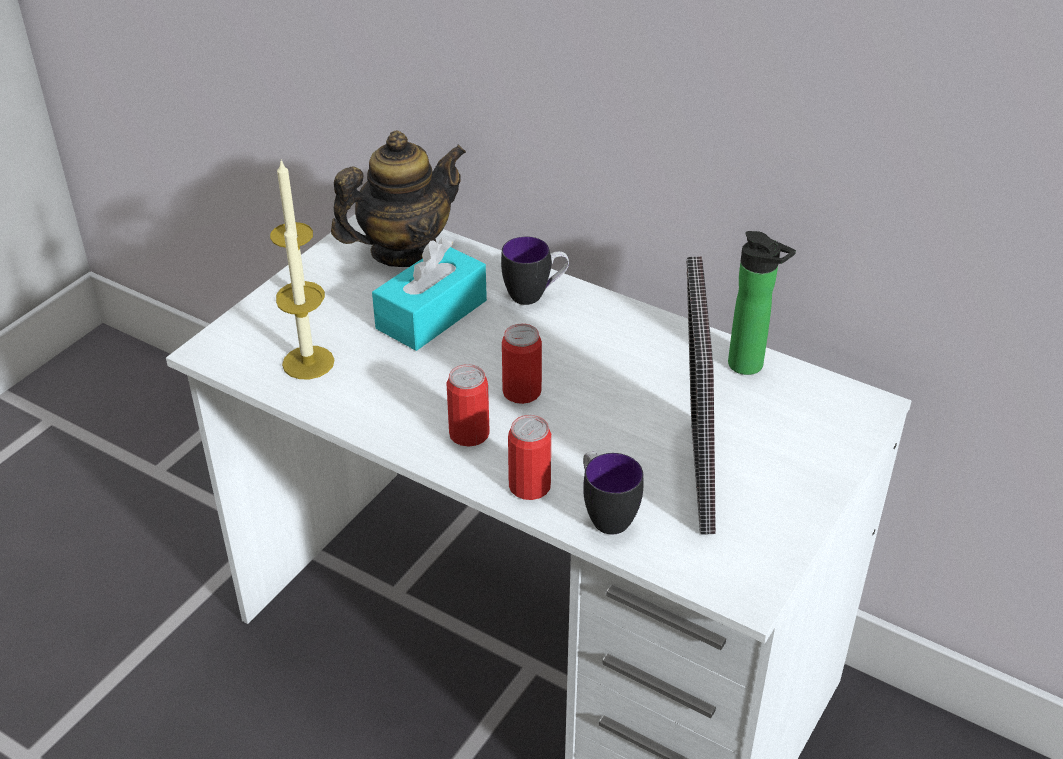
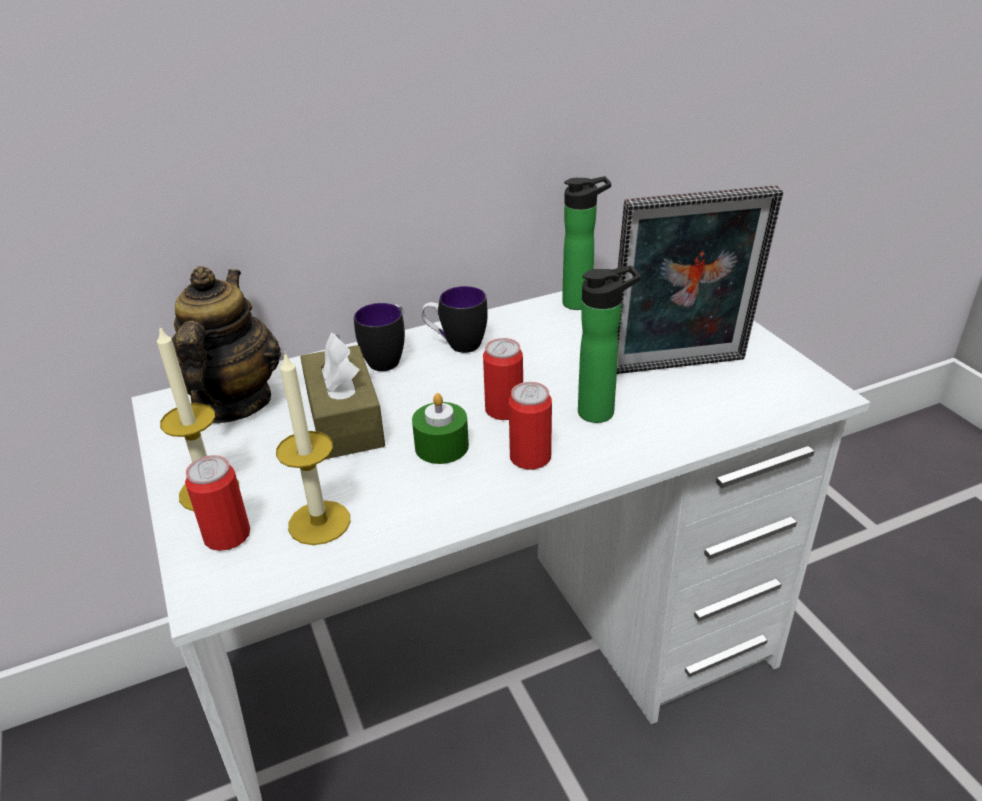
camera: 55 degrees left, 5 degrees down
turquoise tissue box [372,238,487,351] -> brown tissue box [300,333,385,459]
can [508,415,551,500] -> can moved to [185,455,250,551]
mug [583,451,644,535] -> mug moved to [421,286,488,353]
picture frame [686,256,716,535] -> picture frame turned 45 degrees counterclockwise [617,185,783,374]
none -> green candle [412,393,469,464]
none -> bottle [578,265,640,423]

